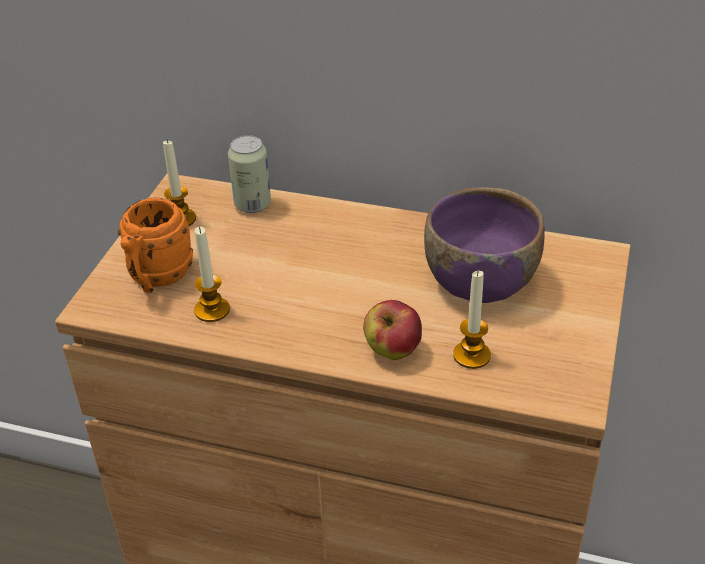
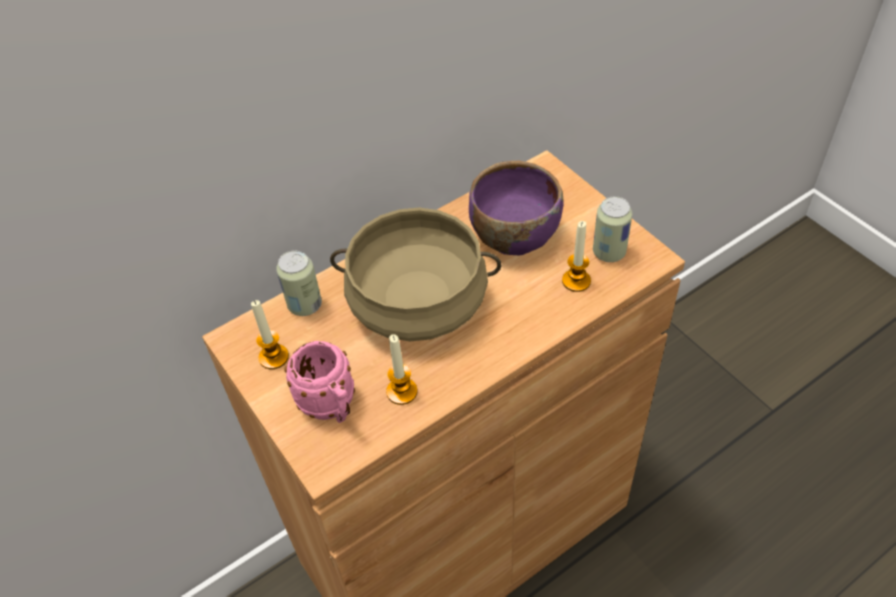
camera: 50 degrees left, 10 degrees up
orange mug [118,198,193,293] -> pink mug [285,341,355,423]
apple [363,300,422,360] -> none
none -> beige cooking pot [330,208,502,341]
none -> can [593,196,632,262]

